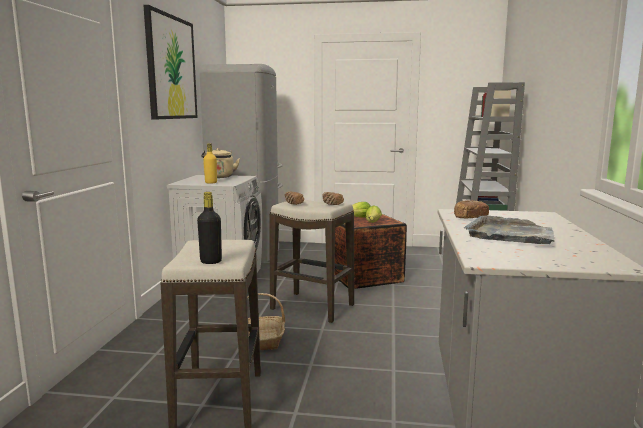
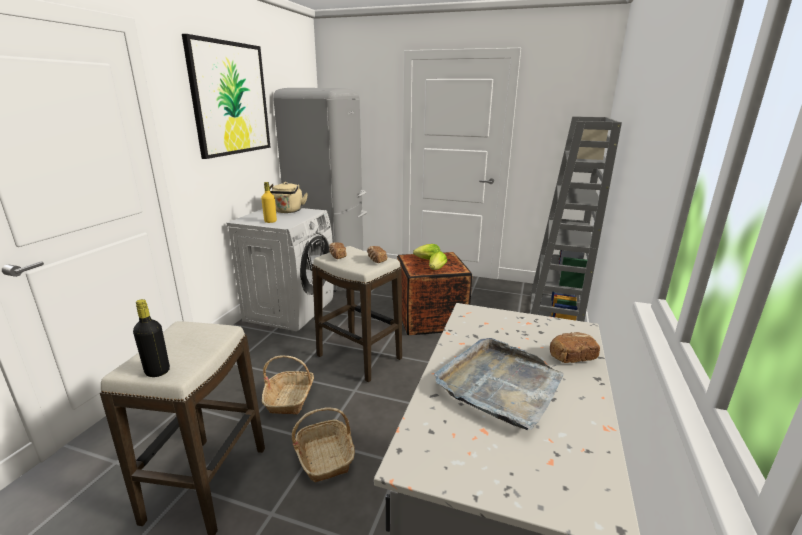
camera: 10 degrees right, 10 degrees up
bread [454,200,489,219] -> bread moved to [550,332,600,363]
none -> basket [292,407,355,483]

